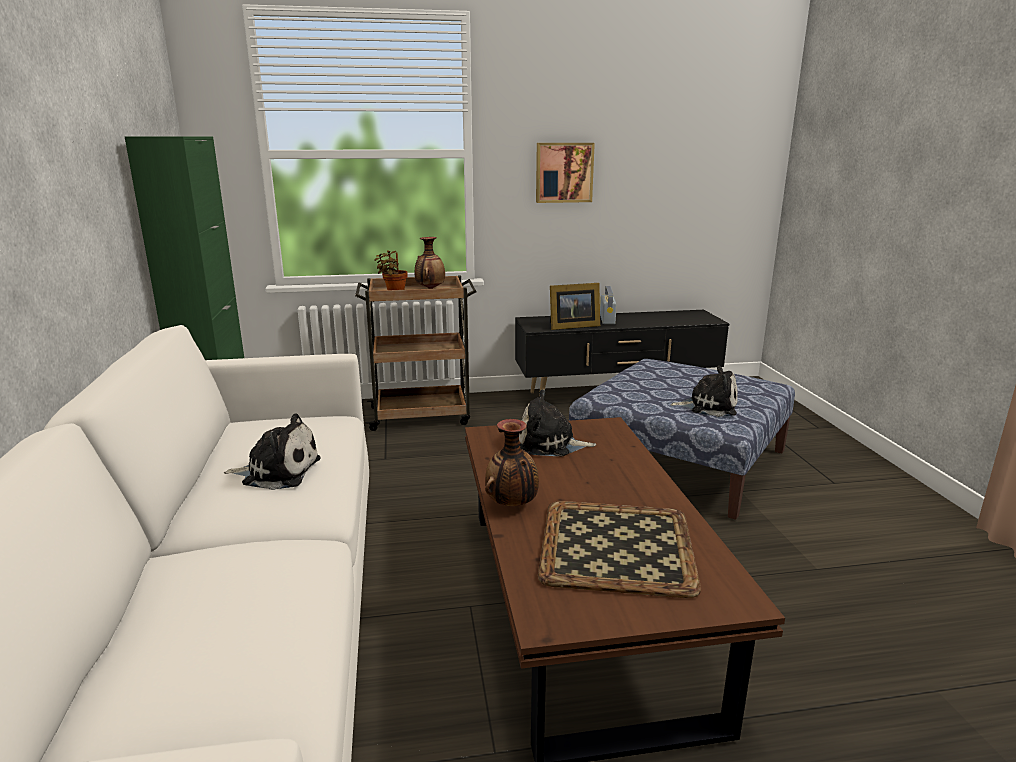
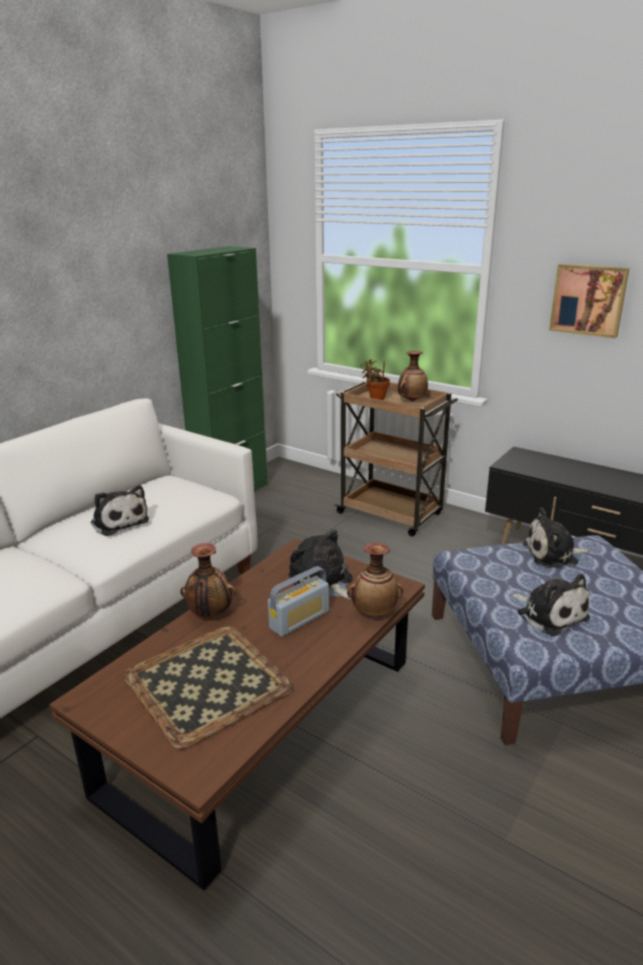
camera: 45 degrees right, 5 degrees up
picture frame [550,283,600,330] -> none
radio [600,286,617,324] -> radio moved to [268,566,329,637]
none -> vase [347,542,404,616]
none -> plush toy [523,508,590,568]

